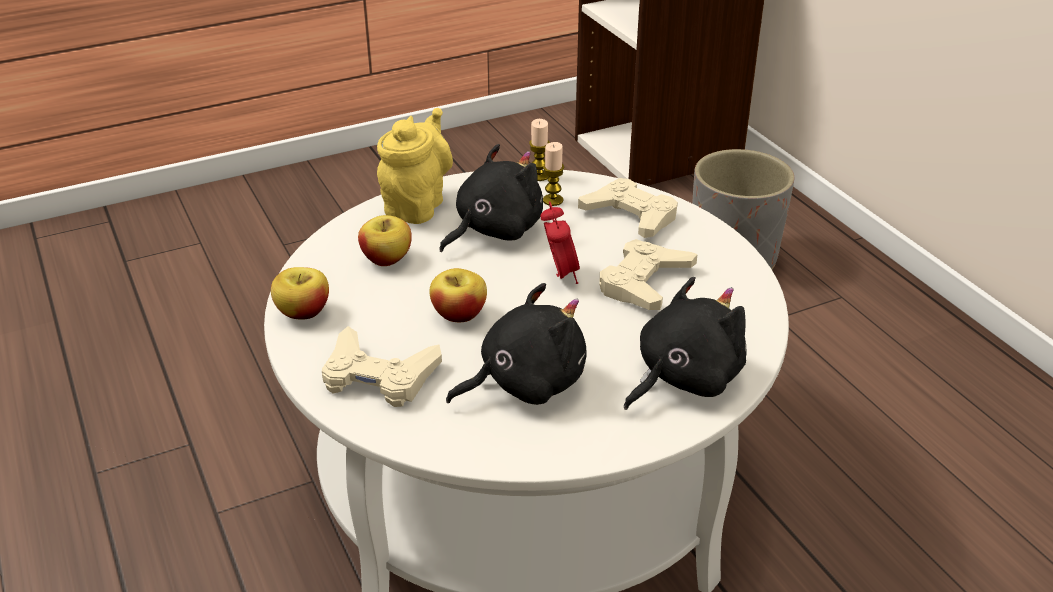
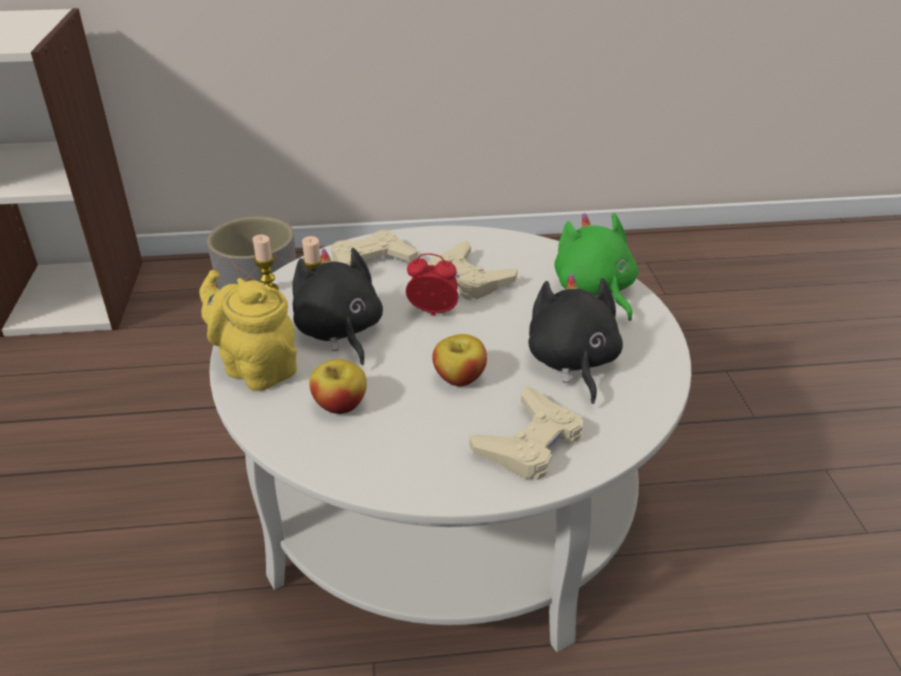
camera: 70 degrees left, 0 degrees up
apple [271,267,329,320] -> none
black plush toy [624,277,747,410] -> green plush toy [555,213,638,321]

